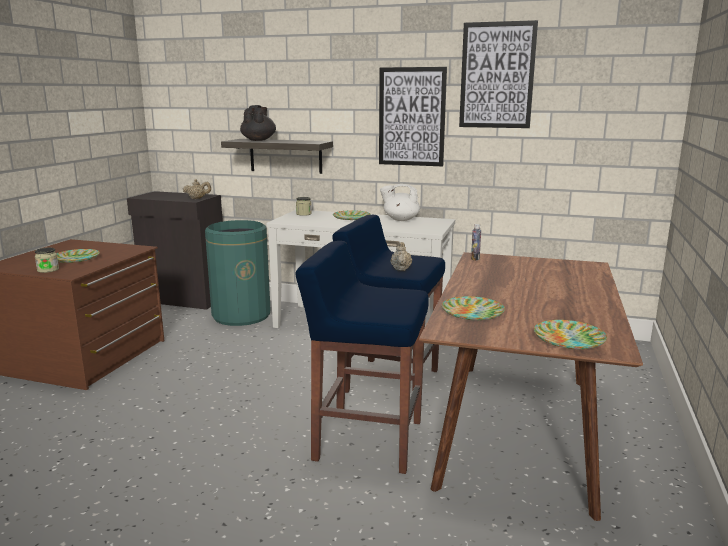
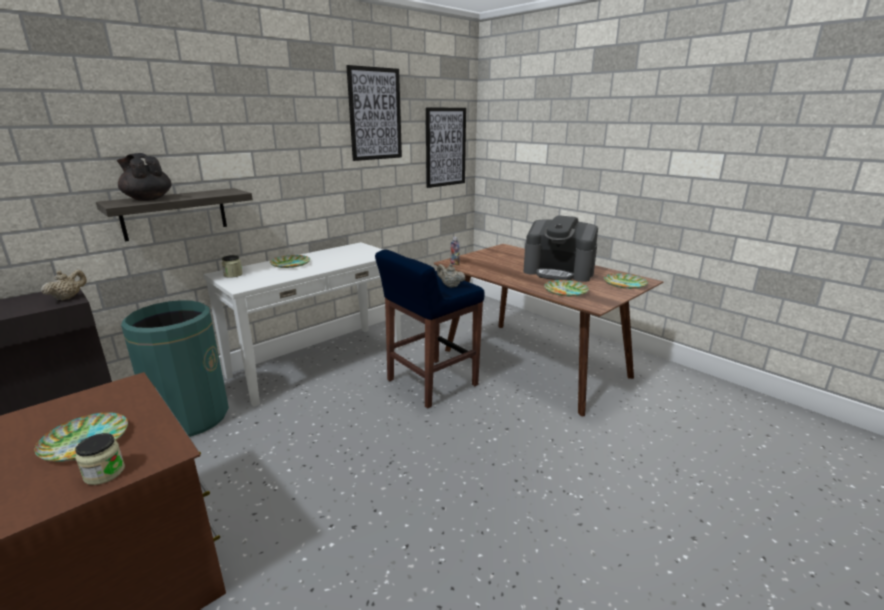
camera: 60 degrees left, 5 degrees up
blue stool [295,241,429,474] -> none
picture [379,67,447,166] -> picture moved to [426,107,466,188]
white teapot [380,184,420,221] -> none
none -> coffee machine [523,215,598,282]

